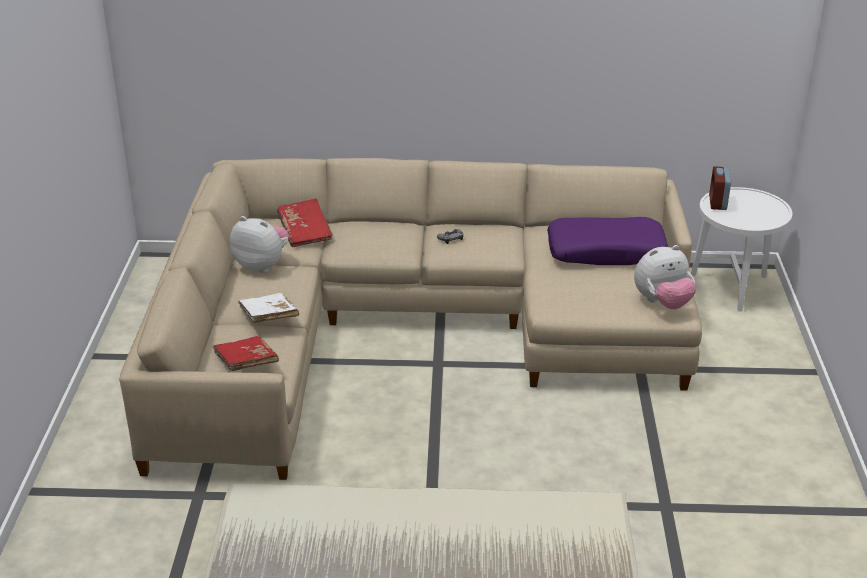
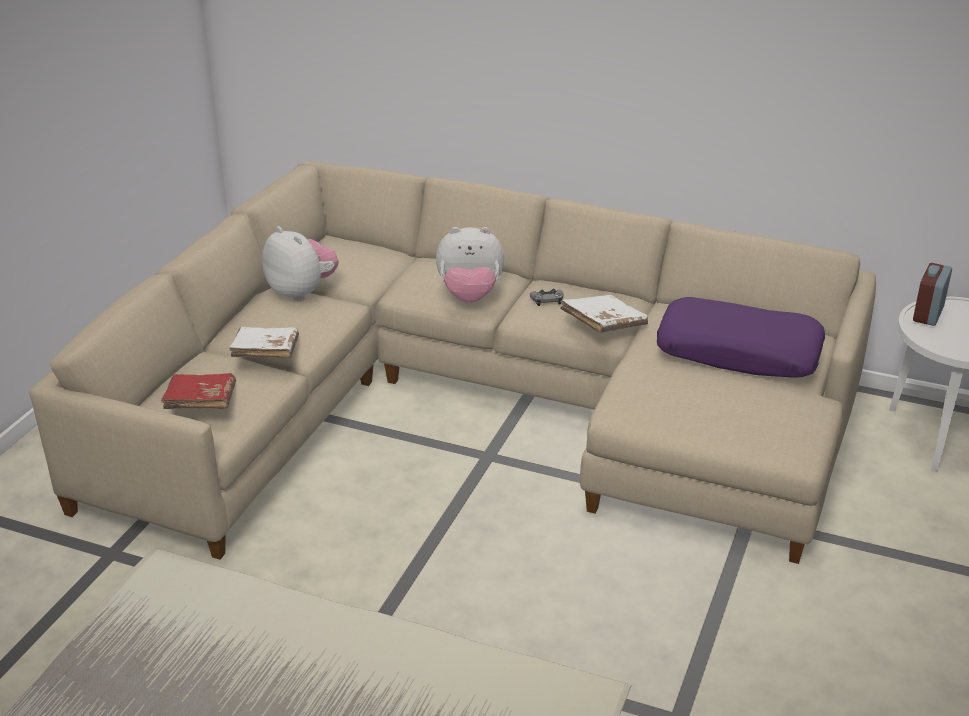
camera: 20 degrees right, 0 degrees up
red book [277,198,333,247] -> none
plush toy [634,245,696,309] -> plush toy moved to [436,227,504,303]
none -> white book [560,295,648,333]

